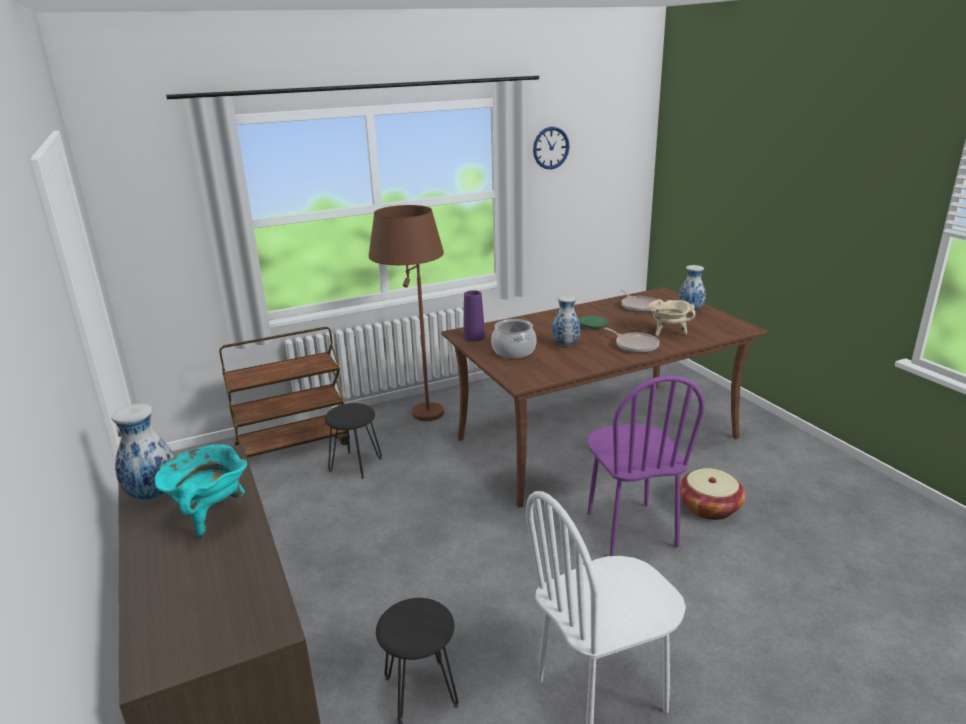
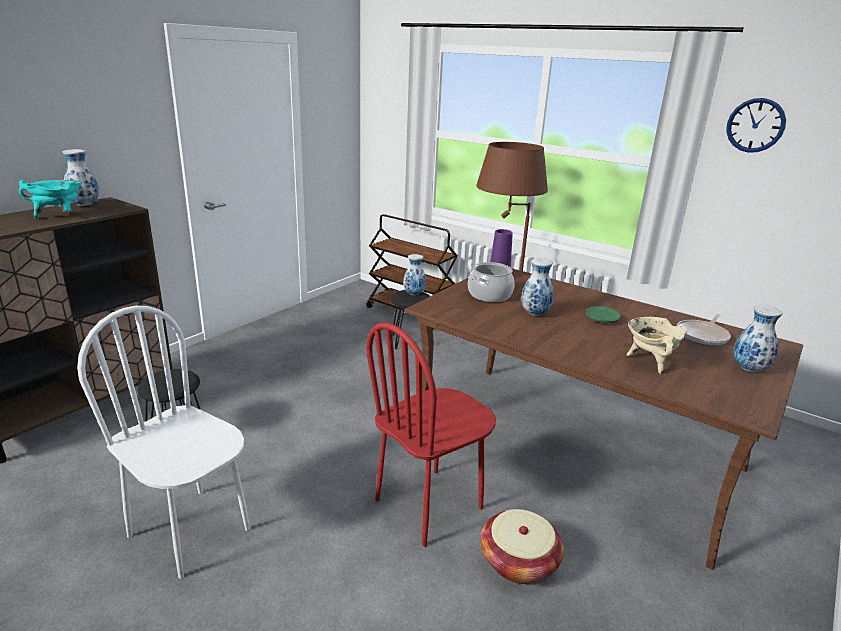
camera: 60 degrees right, 0 degrees up
purple chair [587,375,705,556] -> red chair [366,323,496,547]
frying pan [604,328,660,353] -> none
none -> vase [403,254,426,295]

